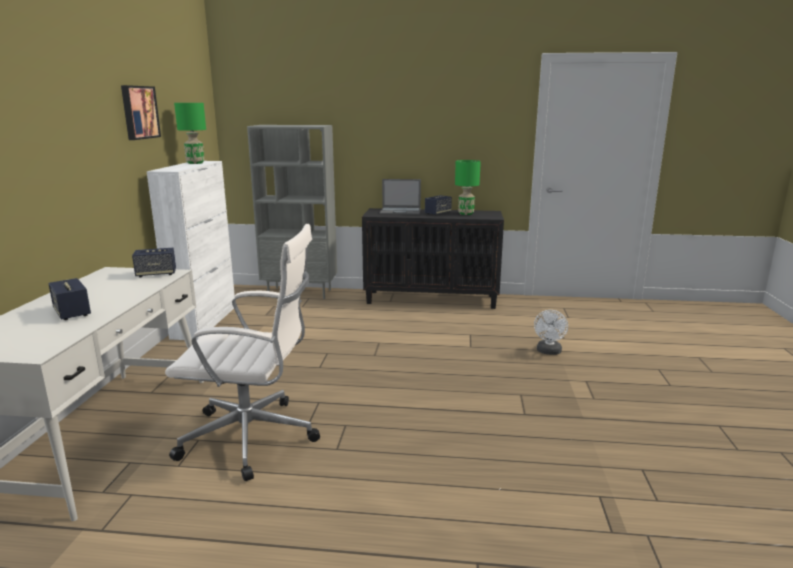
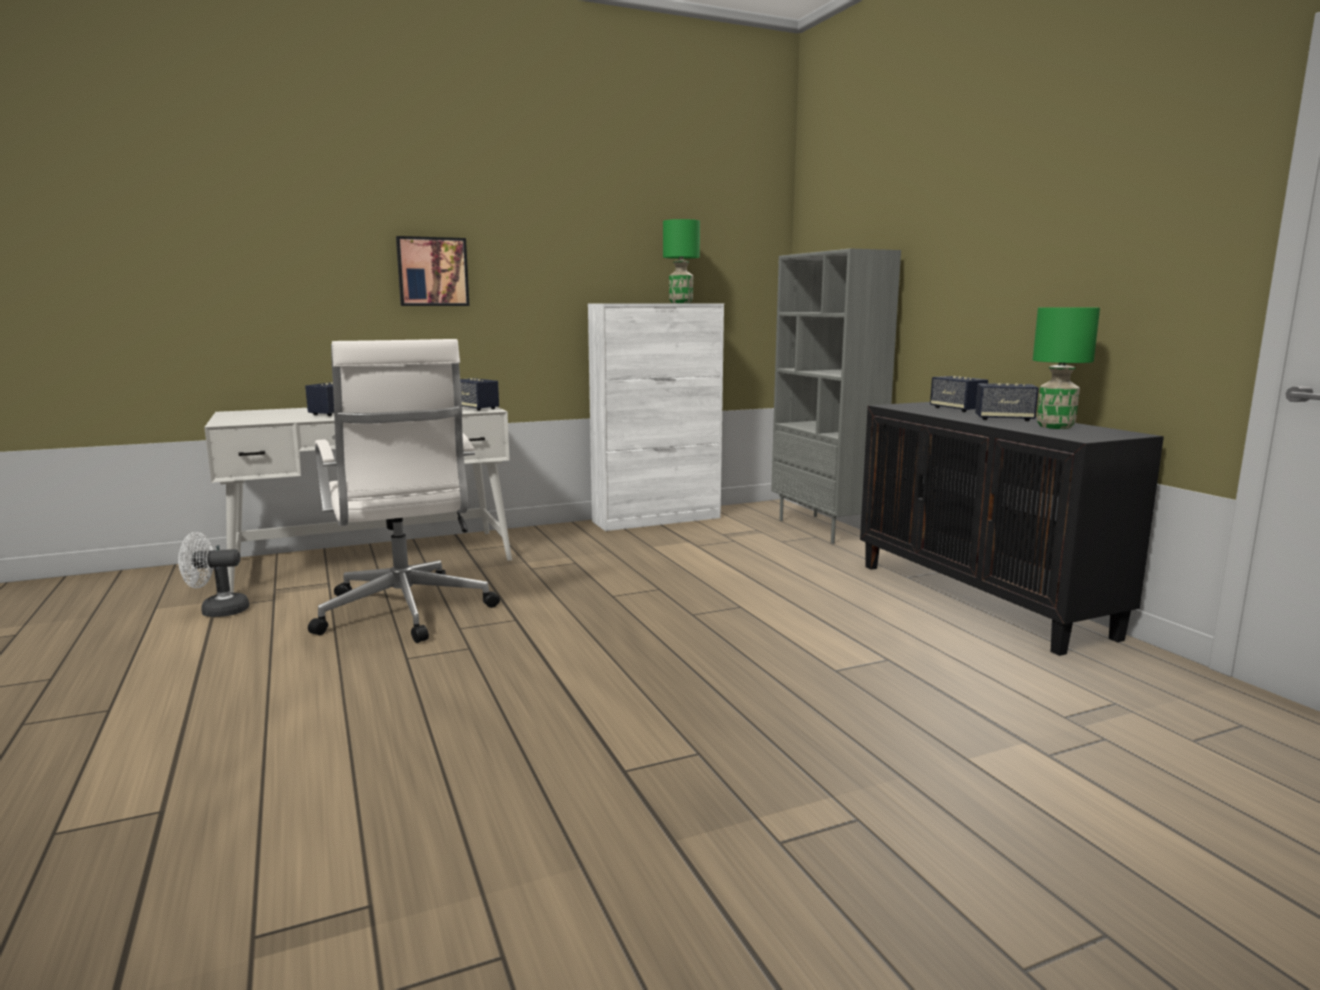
camera: 60 degrees right, 5 degrees down
picture [121,85,161,140] -> picture moved to [396,236,469,306]
laptop [380,179,421,215] -> speaker [930,376,988,412]
white fan [534,310,568,355] -> white fan moved to [178,532,249,617]

